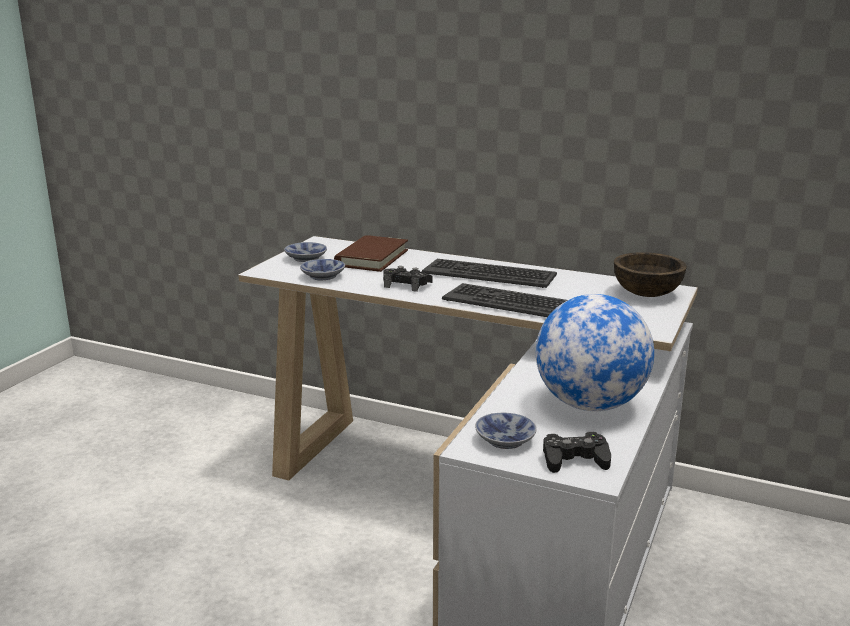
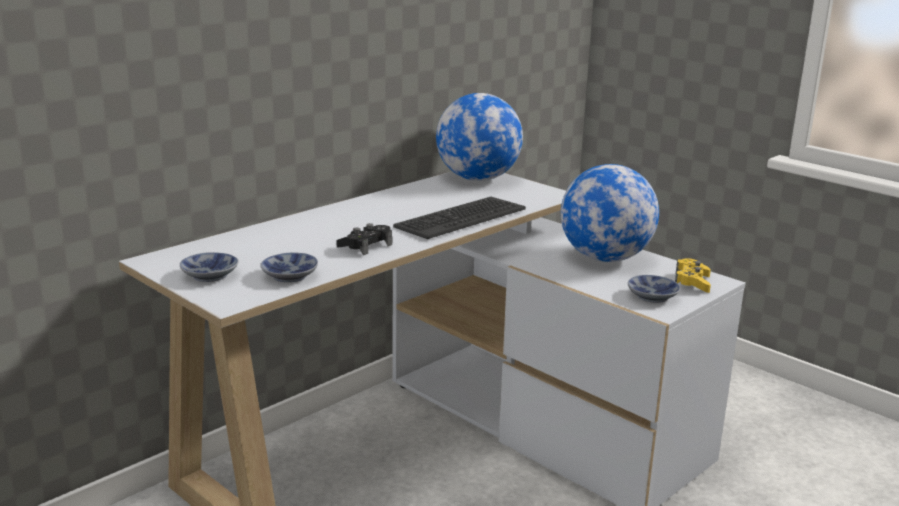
camera: 70 degrees left, 0 degrees up
brown book [334,235,408,272] -> none
keyboard [422,259,557,288] -> none
black game controller [543,432,611,473] -> yellow game controller [675,258,711,293]
brown bowl [614,252,687,297] -> globe [436,93,523,181]

